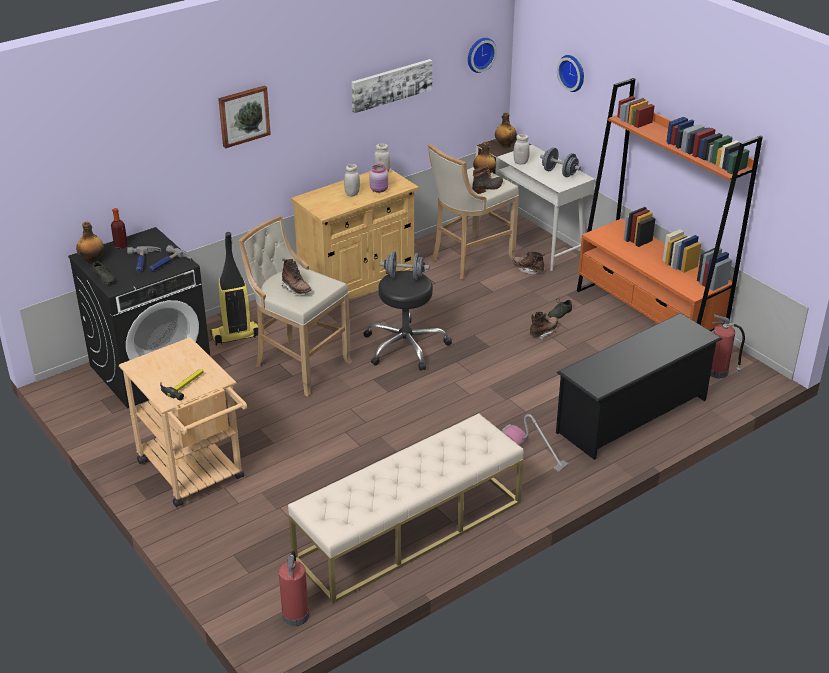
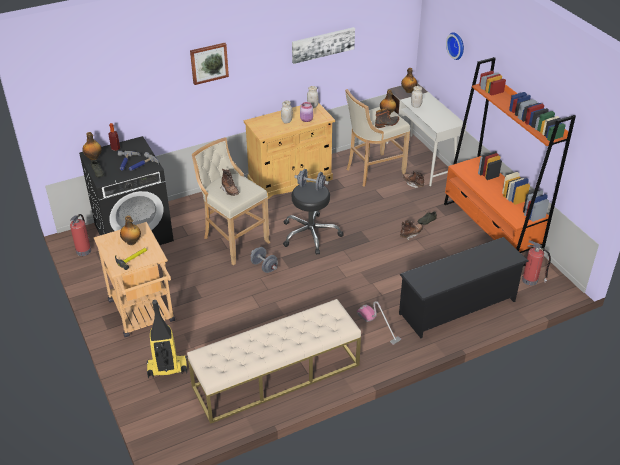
camera: 10 degrees right, 5 degrees up
vacuum cleaner [210,232,258,346] -> vacuum cleaner moved to [147,300,187,378]
fire extinguisher [279,551,309,626] -> fire extinguisher moved to [70,214,91,256]
wall clock [468,38,497,73] -> none
grey dumbbell [540,147,581,177] -> grey dumbbell moved to [251,247,278,273]
none -> bottle [120,216,141,245]

